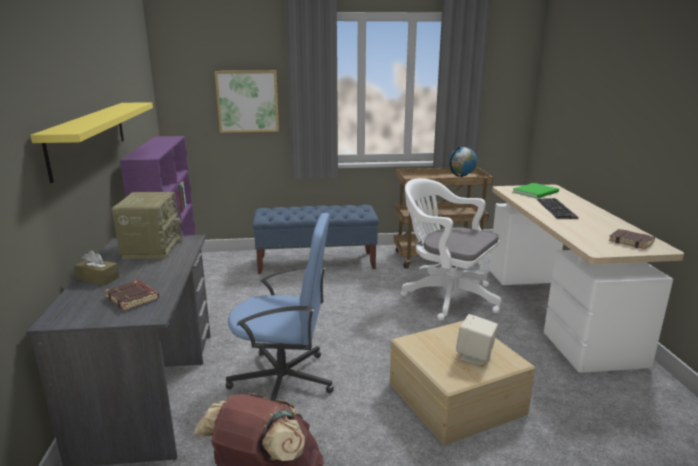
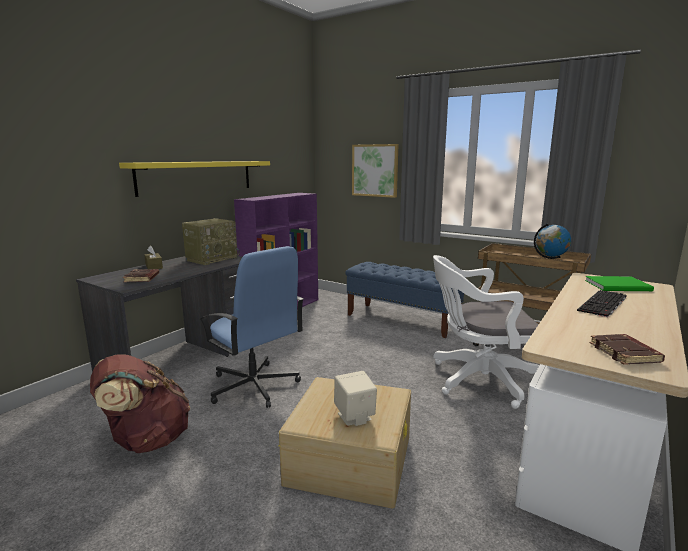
camera: 40 degrees right, 5 degrees down
white office chair [401,178,502,321] -> white office chair turned 75 degrees counterclockwise [433,255,539,409]

